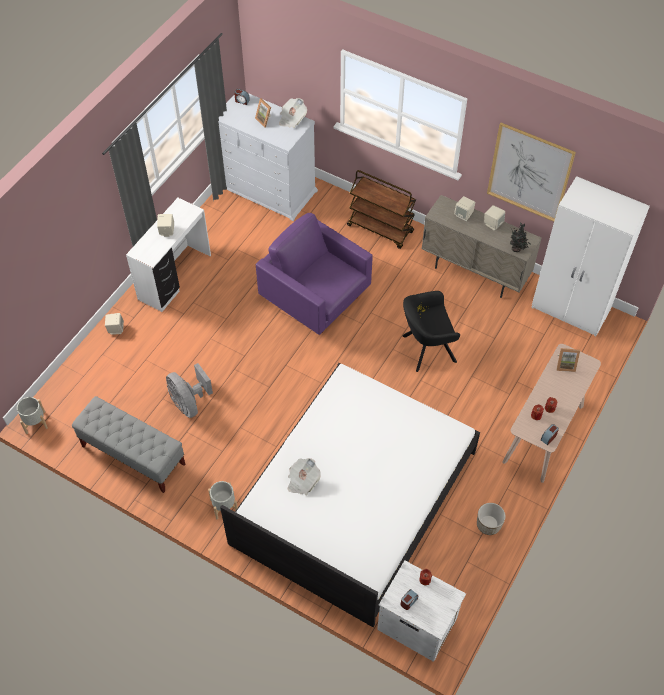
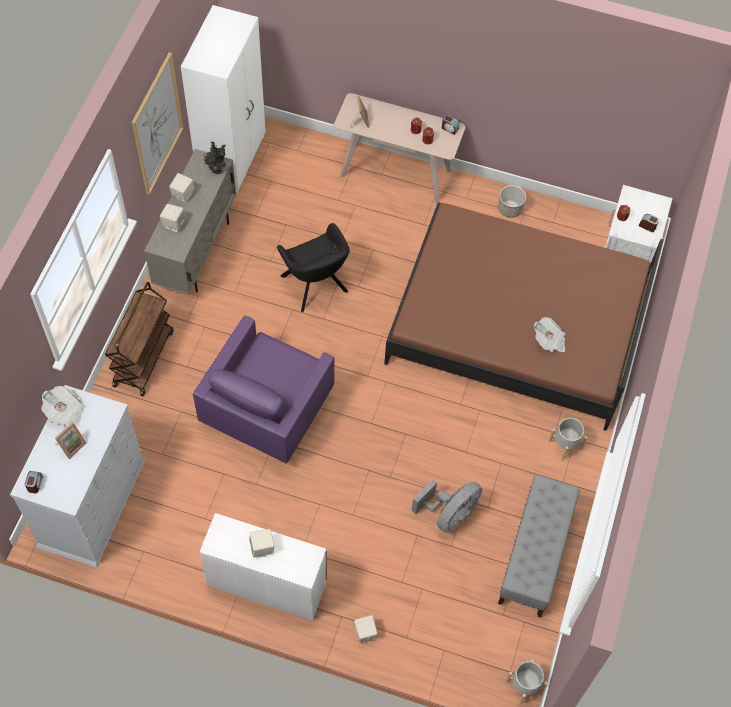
camera: 105 degrees left, 5 degrees up
white bed [220,363,480,627] -> brown bed [384,202,664,431]

